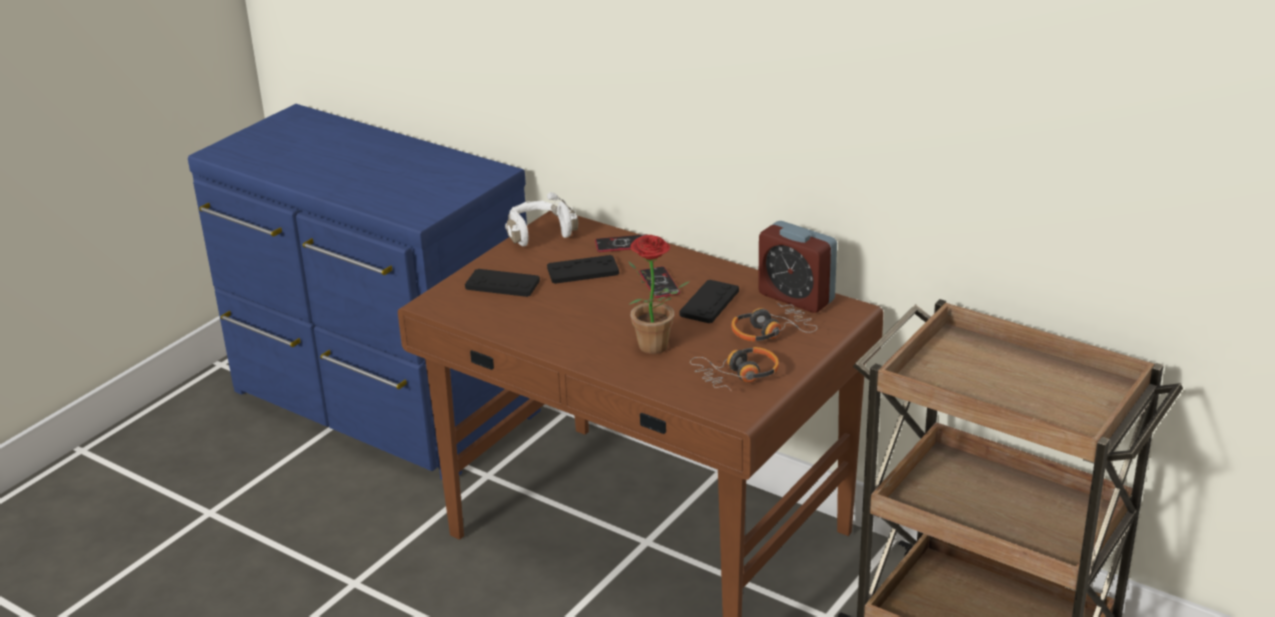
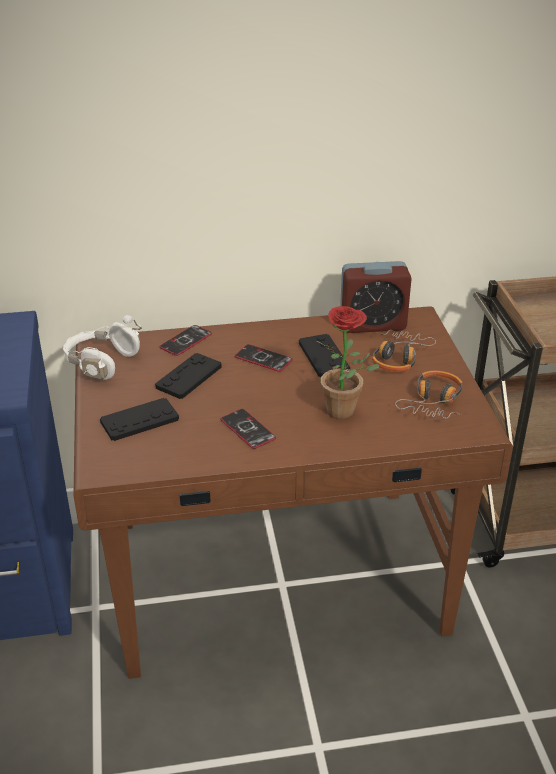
camera: 45 degrees left, 5 degrees up
none -> phone [221,409,276,449]

